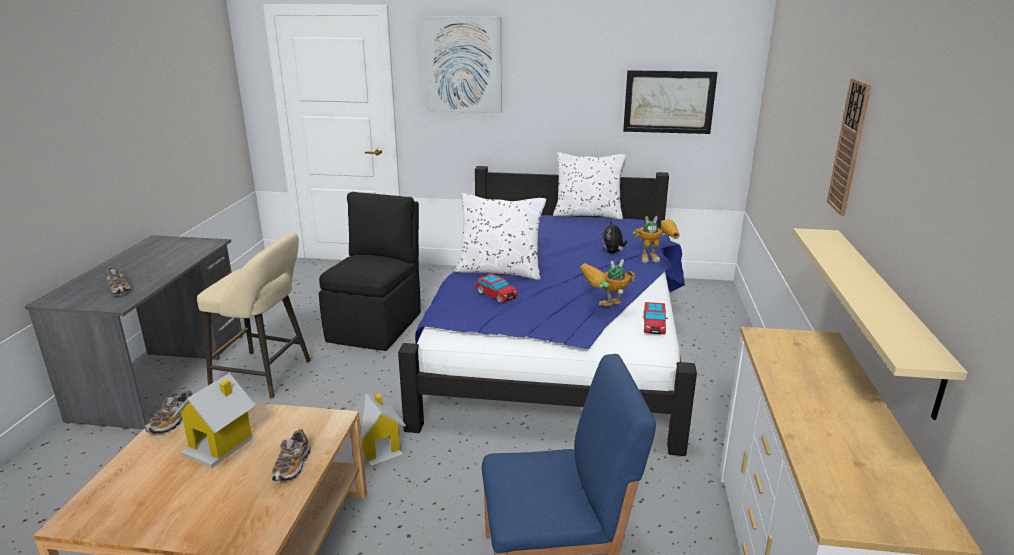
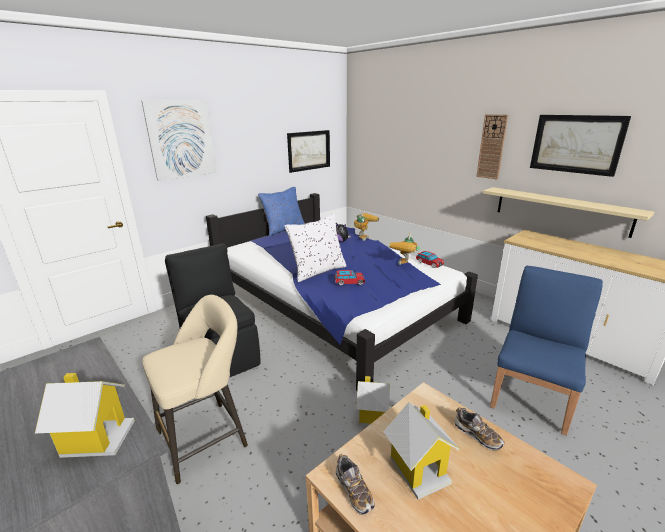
camera: 50 degrees left, 0 degrees up
shoe [105,266,131,296] -> toy house [35,373,135,458]
white pillow [553,152,626,219] -> blue pillow [258,187,305,236]
none -> picture [530,115,631,177]

